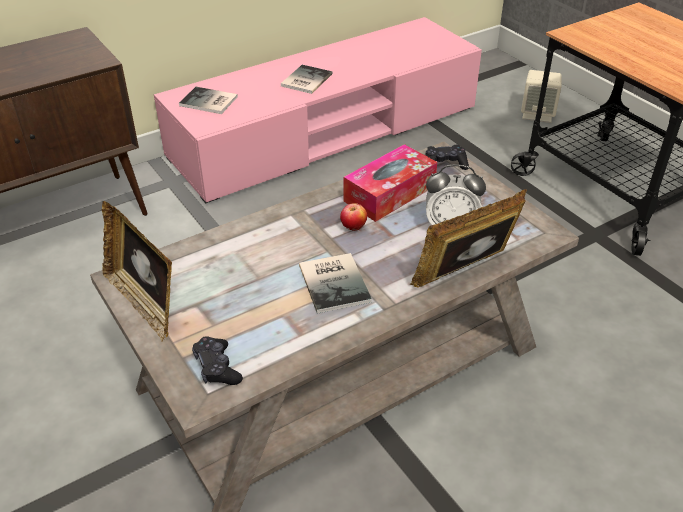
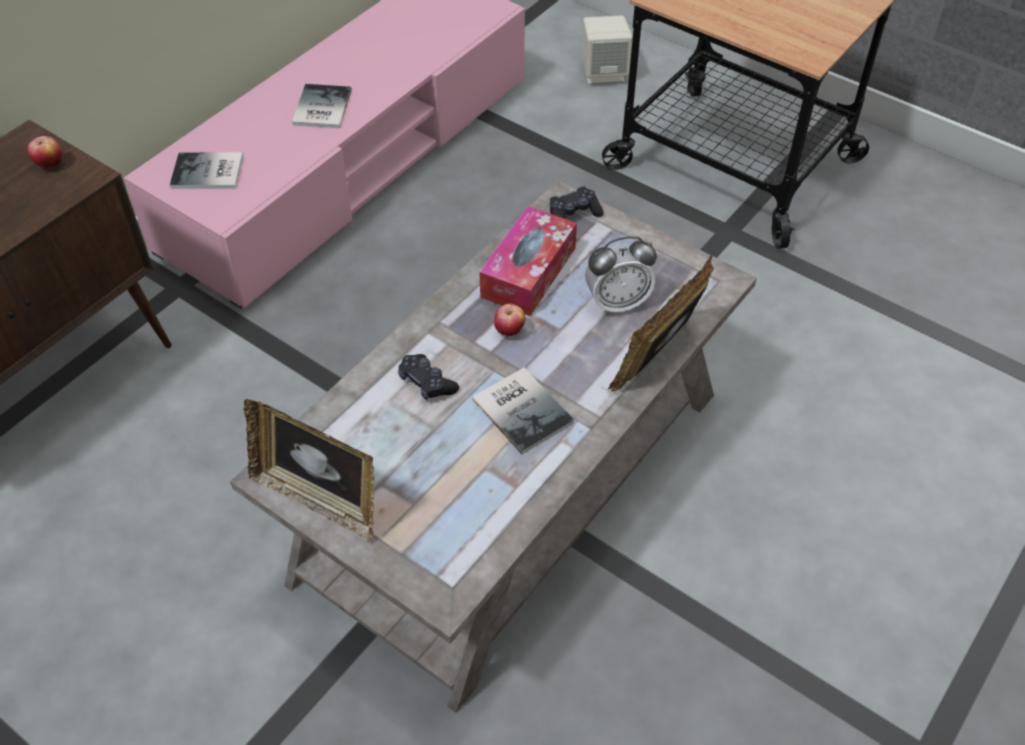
camera: 20 degrees left, 10 degrees up
black game controller [192,336,243,385] -> black game controller moved to [398,354,459,400]
none -> apple [27,136,62,168]

